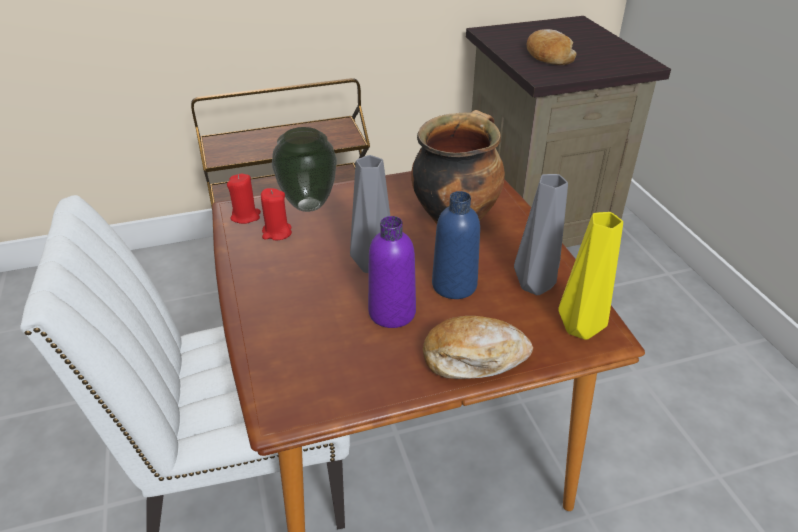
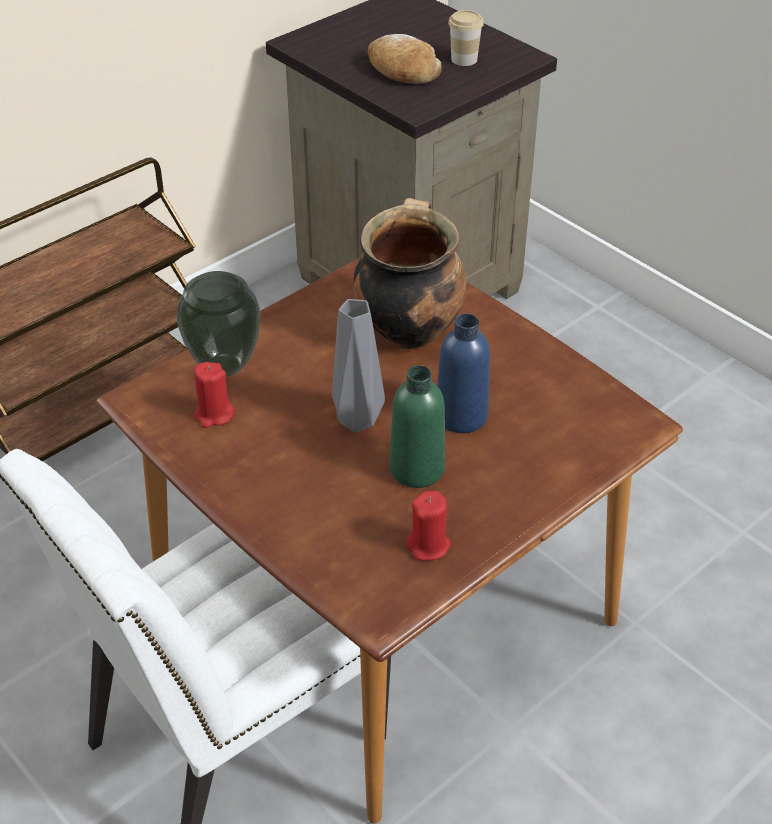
camera: 25 degrees left, 5 degrees up
red candle [227,174,261,224] -> red candle moved to [406,491,451,561]
purple bottle [368,216,416,328] -> green bottle [389,365,445,488]
bread [423,316,533,379] -> none
grey vase [514,174,568,295] -> none
yellow vase [558,212,623,340] -> none
none -> cup [448,10,484,66]

